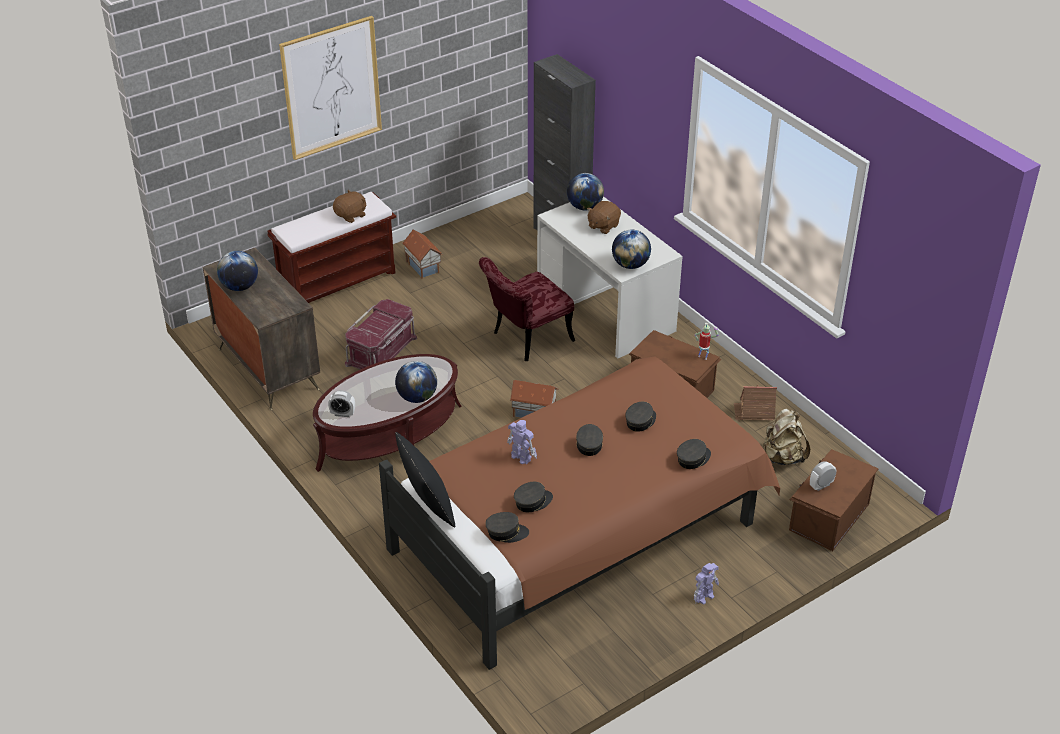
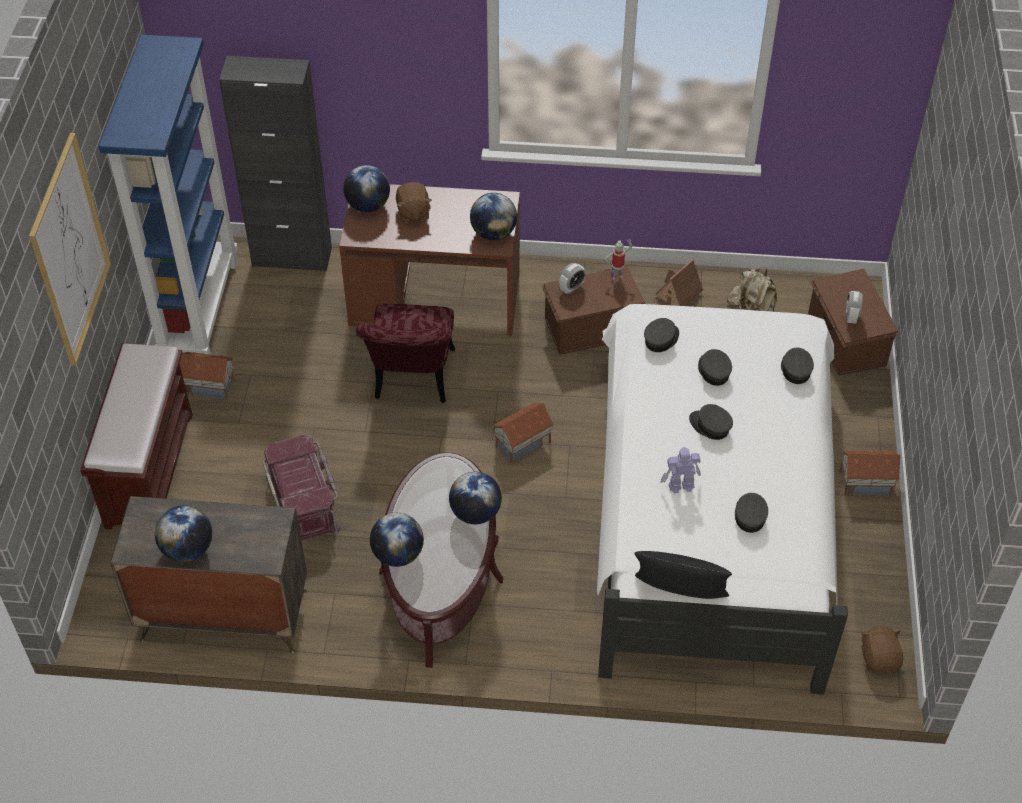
camera: 50 degrees left, 10 degrees up
alarm clock [328,390,355,417] -> alarm clock moved to [559,263,586,294]
brown plush toy [333,190,366,223] -> brown plush toy moved to [861,626,903,673]
brown bed [379,357,780,670] -> white bed [597,304,848,695]
grey cap [485,512,529,543] -> grey cap moved to [644,318,679,352]
white desk [537,196,683,359] -> brown desk [339,184,520,336]
toy robot [694,563,719,604] -> toy house [839,450,900,496]
none -> blue bookcase [99,35,238,355]
none -> globe [370,513,424,567]

